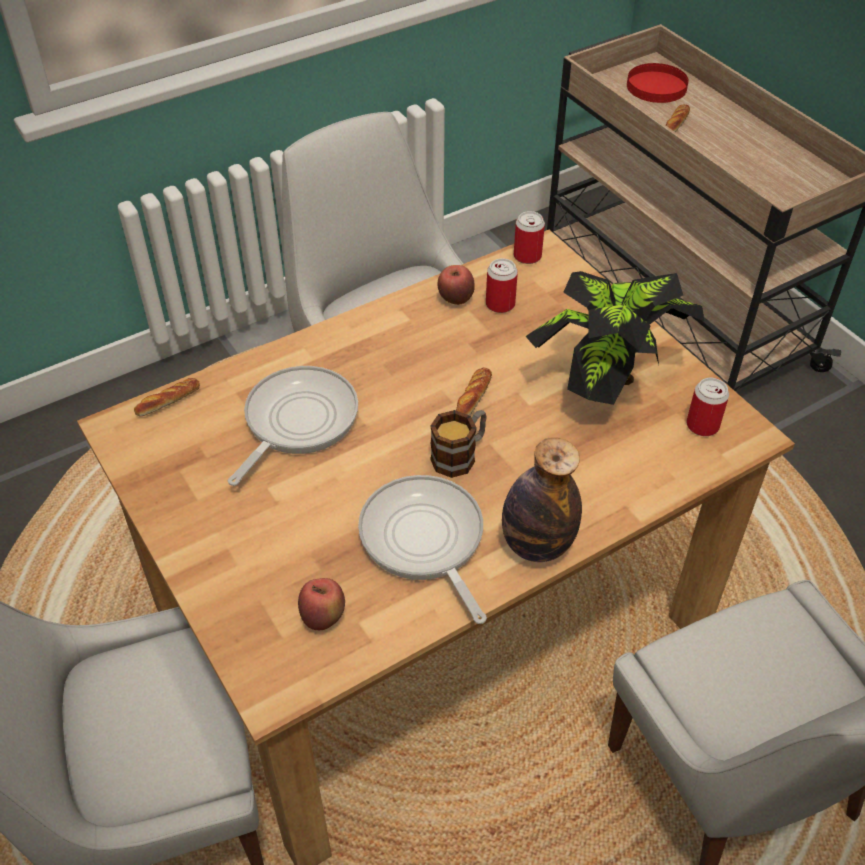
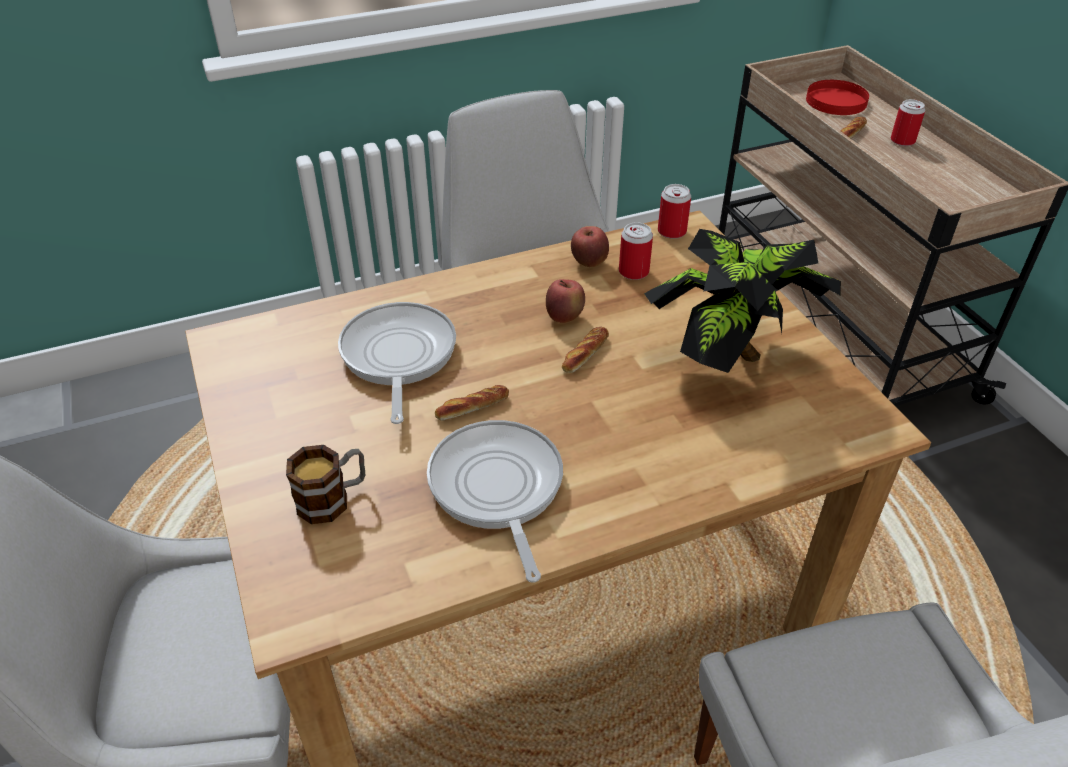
camera: 10 degrees right, 5 degrees down
bread [134,378,200,417] -> bread moved to [435,385,509,421]
frying pan [227,366,358,486] -> frying pan turned 45 degrees counterclockwise [338,302,456,424]
apple [298,578,345,630] -> apple moved to [546,279,585,323]
mug [430,410,487,478] -> mug moved to [286,445,365,524]
bottle [502,437,582,562] -> none
can [686,378,729,436] -> can moved to [891,99,925,146]

